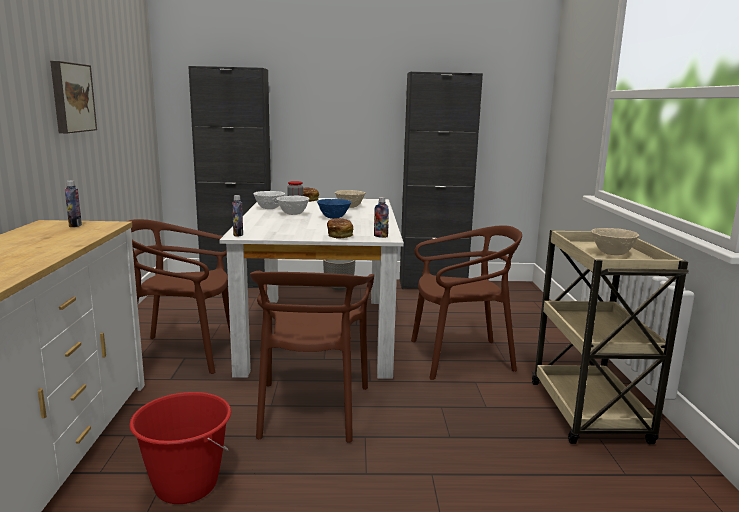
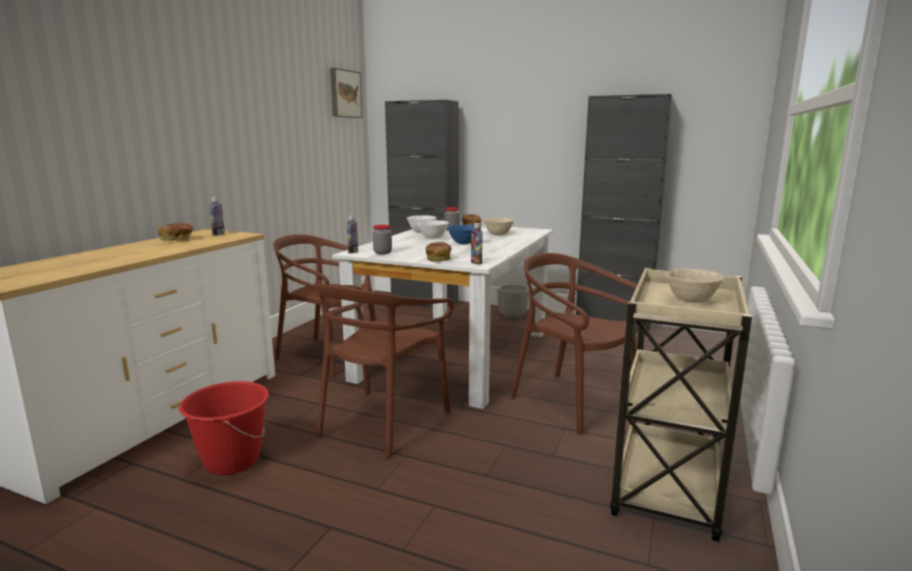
camera: 25 degrees right, 0 degrees up
picture [50,61,97,133] -> picture moved to [330,68,362,118]
brown chair [411,225,522,380] -> brown chair turned 150 degrees counterclockwise [511,253,638,435]
none -> bread [158,223,193,241]
none -> jar [373,225,392,254]

